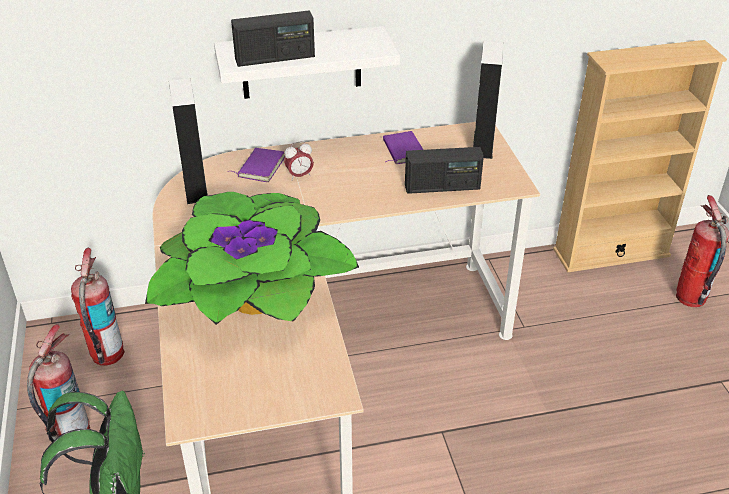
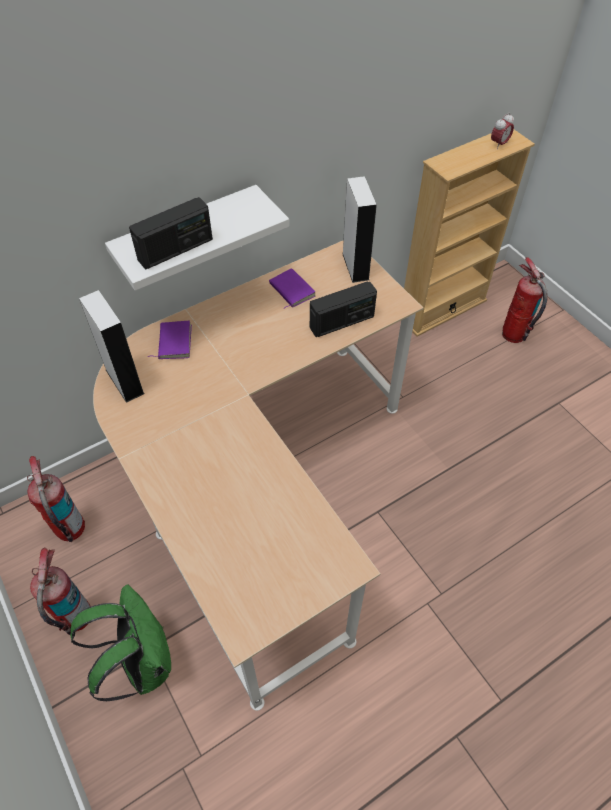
camera: 20 degrees left, 15 degrees up
potted plant [145,192,359,325] -> none
alarm clock [284,141,314,179] -> alarm clock moved to [491,113,514,149]

